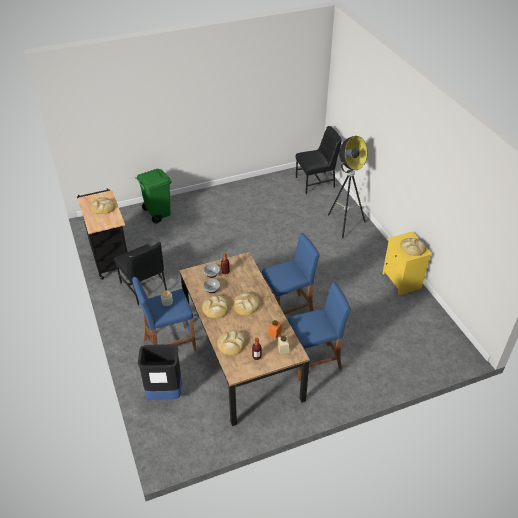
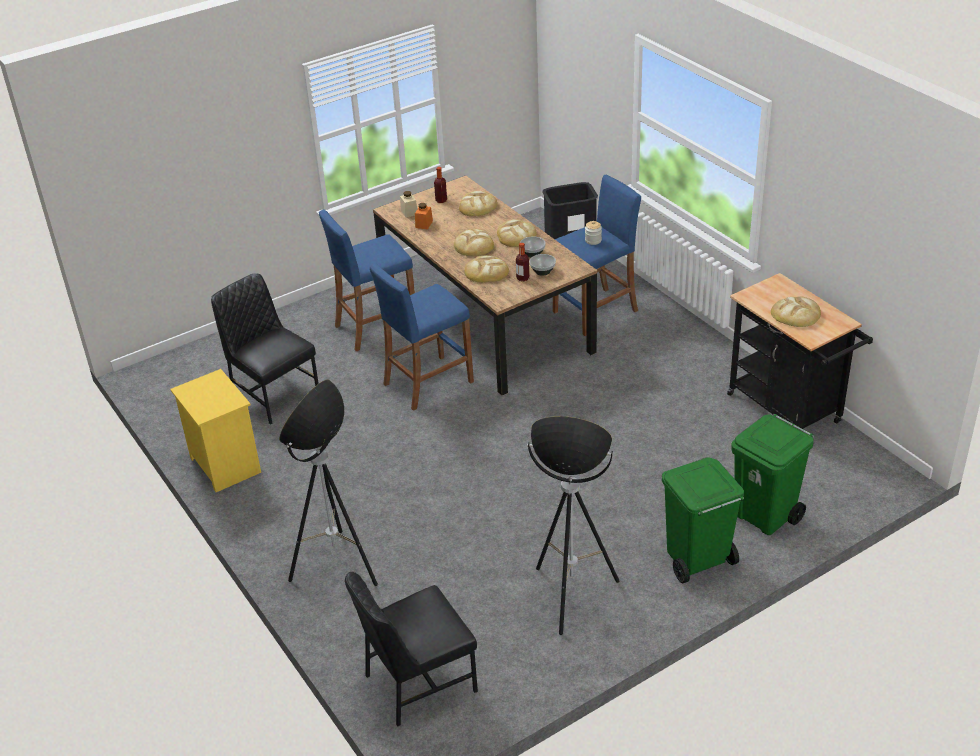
camera: 170 degrees right, 5 degrees down
black chair [114,242,167,305] -> black chair moved to [211,274,319,425]
bread [400,238,426,256] -> bread moved to [464,255,509,282]
none -> floor lamp [527,416,620,635]
none -> green trash can [662,457,744,583]

